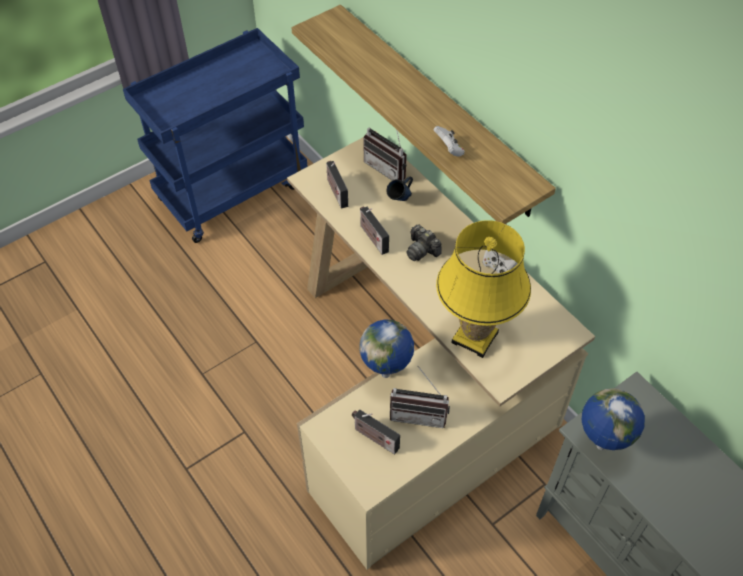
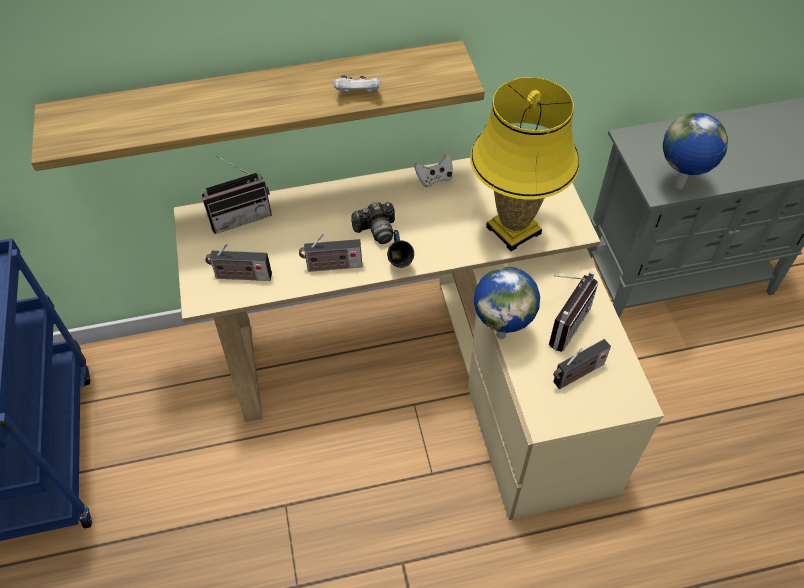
camera: 65 degrees left, 0 degrees up
blue mug [386,177,413,201] -> blue mug moved to [387,230,414,268]

